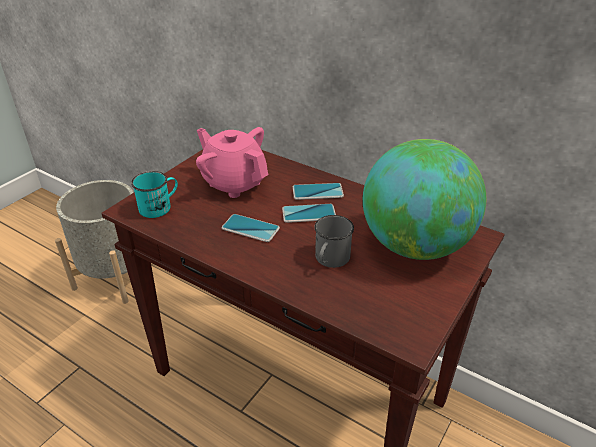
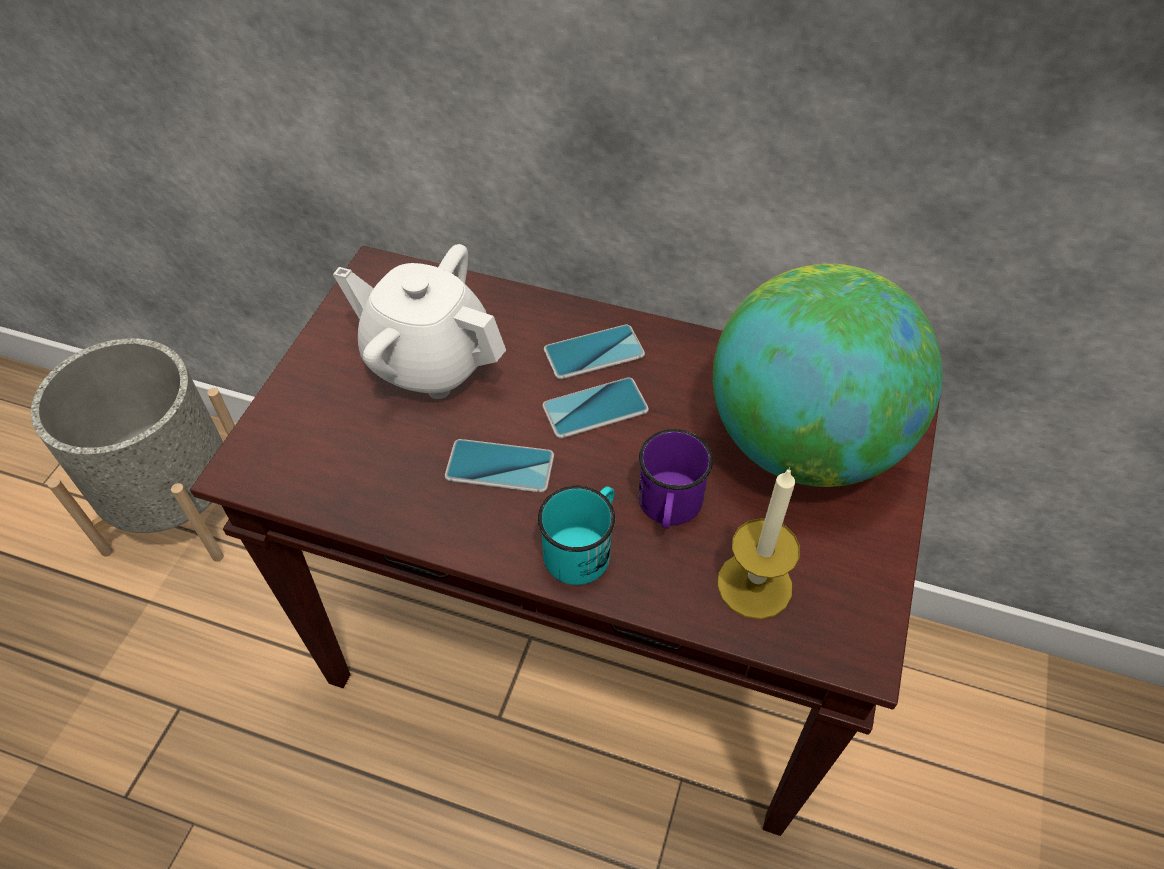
camera: 15 degrees left, 15 degrees up
turquoise mug [131,171,178,218] -> turquoise mug moved to [538,486,615,585]
pink teapot [196,127,268,198] -> white teapot [333,244,506,399]
grey mug [314,215,354,268] -> purple mug [639,429,713,529]
none -> candle [717,467,800,619]

